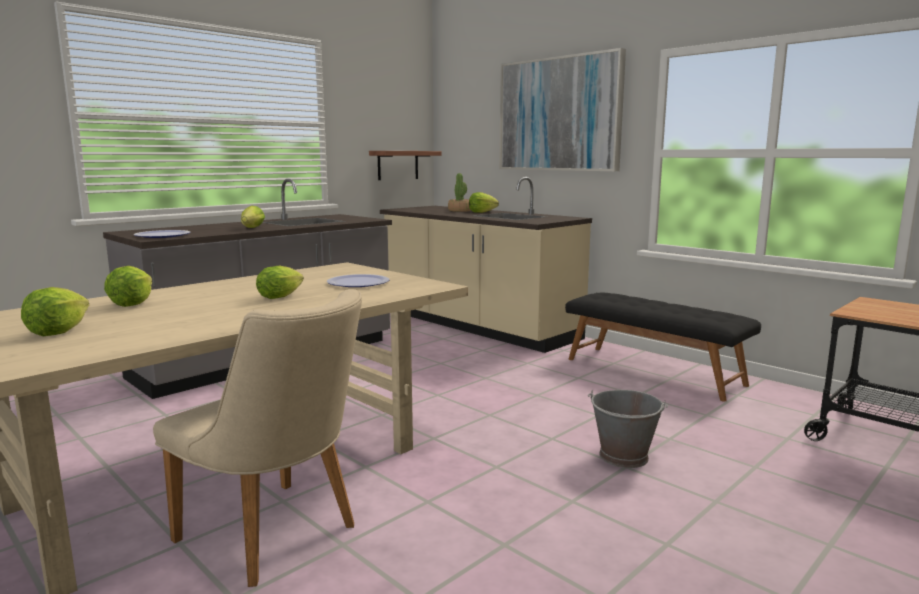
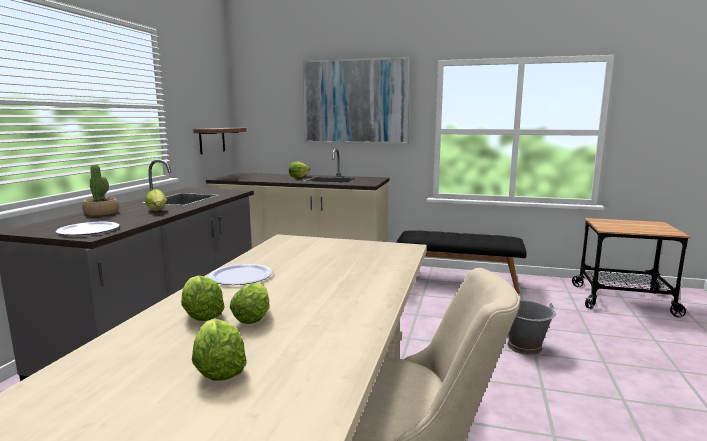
camera: 30 degrees left, 0 degrees up
lettuce [256,265,304,299] -> lettuce moved to [230,282,269,324]
plate [327,274,389,287] -> plate moved to [208,264,273,285]
potted plant [448,173,471,212] -> potted plant moved to [82,165,119,216]

